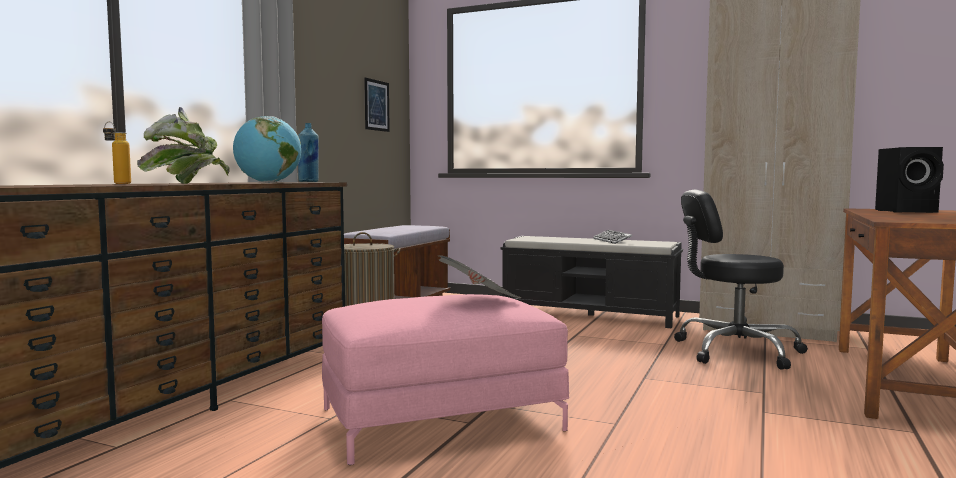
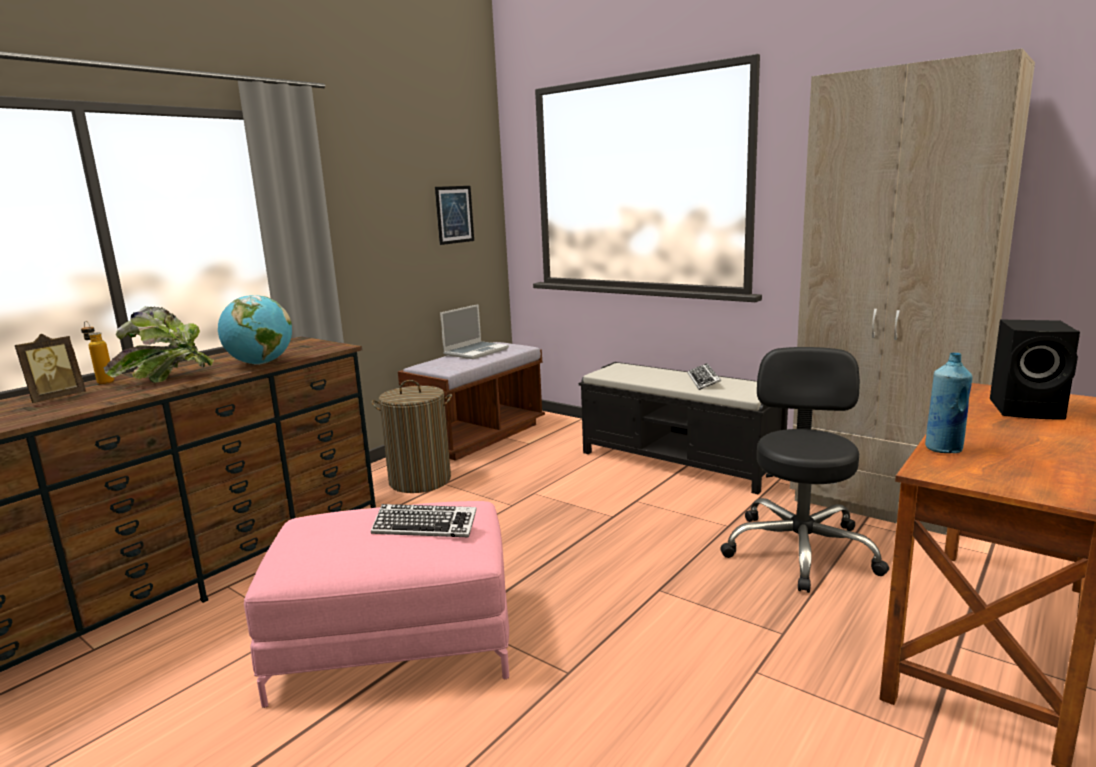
camera: 15 degrees right, 10 degrees up
blue bottle [298,123,319,182] -> blue bottle moved to [925,353,973,453]
newspaper [438,255,522,298] -> keyboard [371,504,477,538]
black office chair [674,190,808,370] -> black office chair turned 90 degrees clockwise [720,347,889,593]
none -> picture frame [15,334,86,403]
none -> laptop [440,304,509,359]

